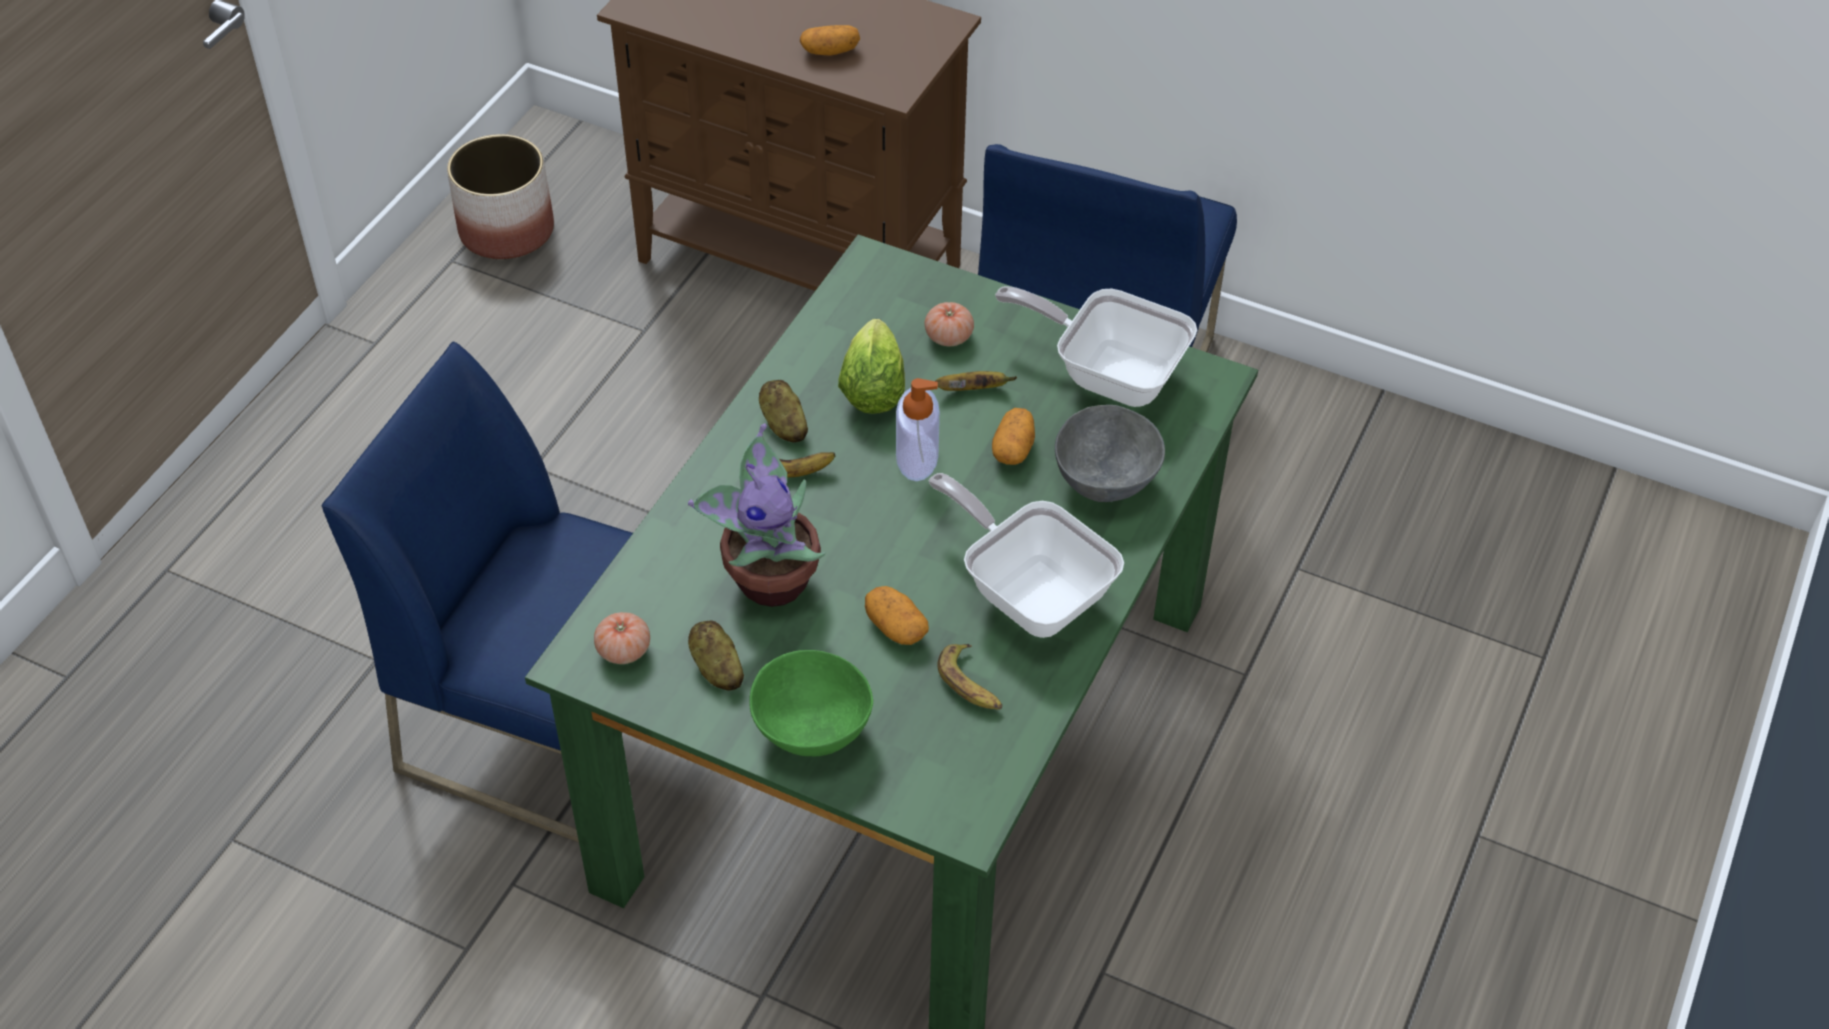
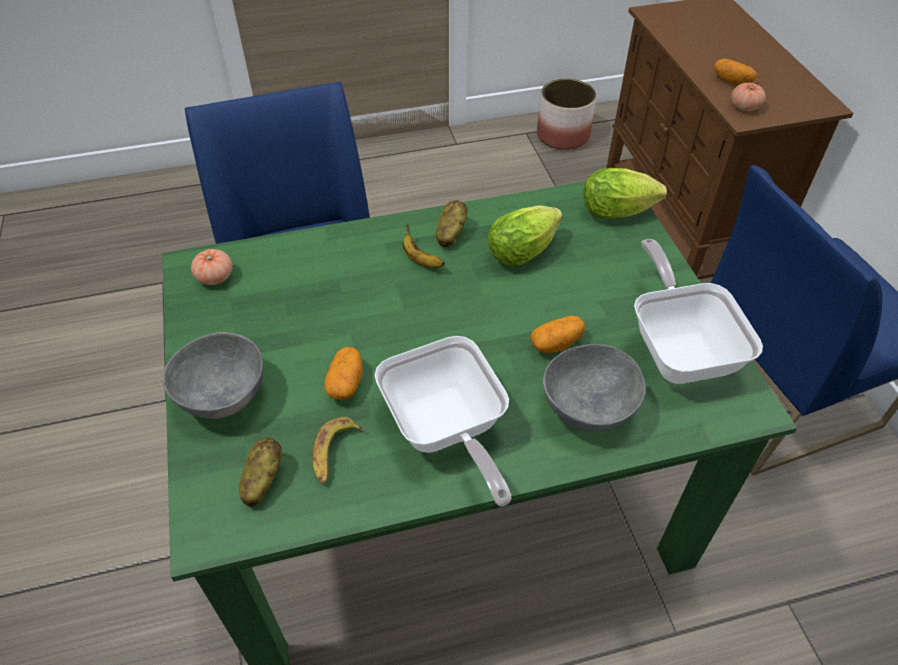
camera: 50 degrees right, 0 degrees up
potted plant [688,423,826,607] -> none
potato [688,620,744,691] -> potato moved to [239,438,282,507]
green bowl [749,650,873,756] -> grey bowl [163,332,264,419]
soap dispenser [896,378,940,481] -> none
tomato [924,302,974,346] -> tomato moved to [731,83,766,111]
frying pan [928,473,1124,638] -> frying pan turned 150 degrees clockwise [375,336,511,507]
banana [935,371,1017,391] -> none
none -> lettuce [584,168,667,219]

